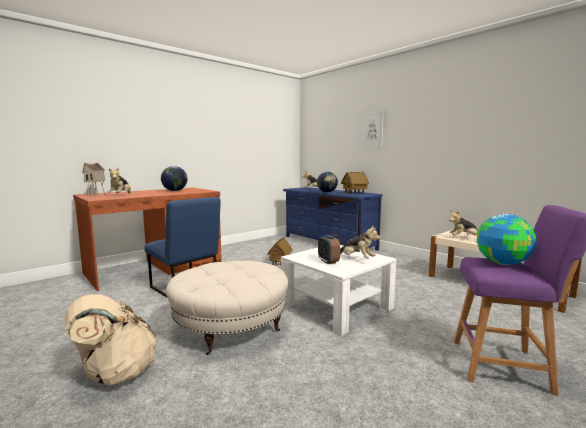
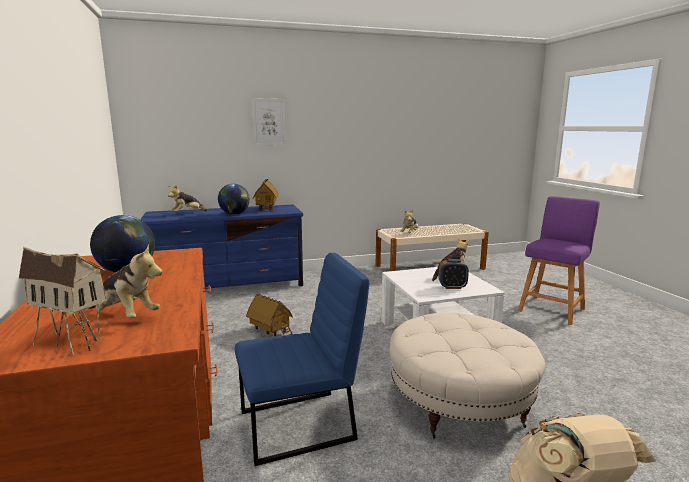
camera: 65 degrees left, 5 degrees up
globe [476,214,537,265] -> none

